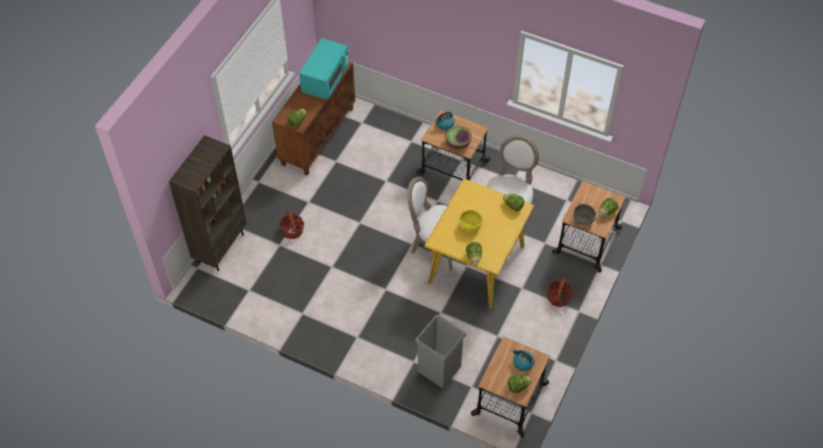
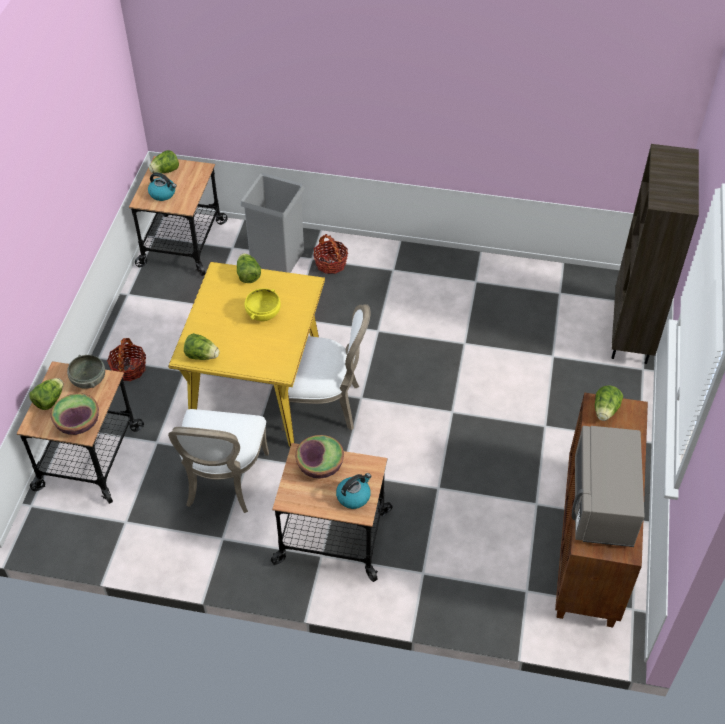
camera: 165 degrees right, 5 degrees down
basket [279,211,304,239] -> basket moved to [313,234,348,274]
turquoise microwave [299,38,349,99] -> grey microwave [572,426,645,547]
none -> bowl [51,393,99,435]

